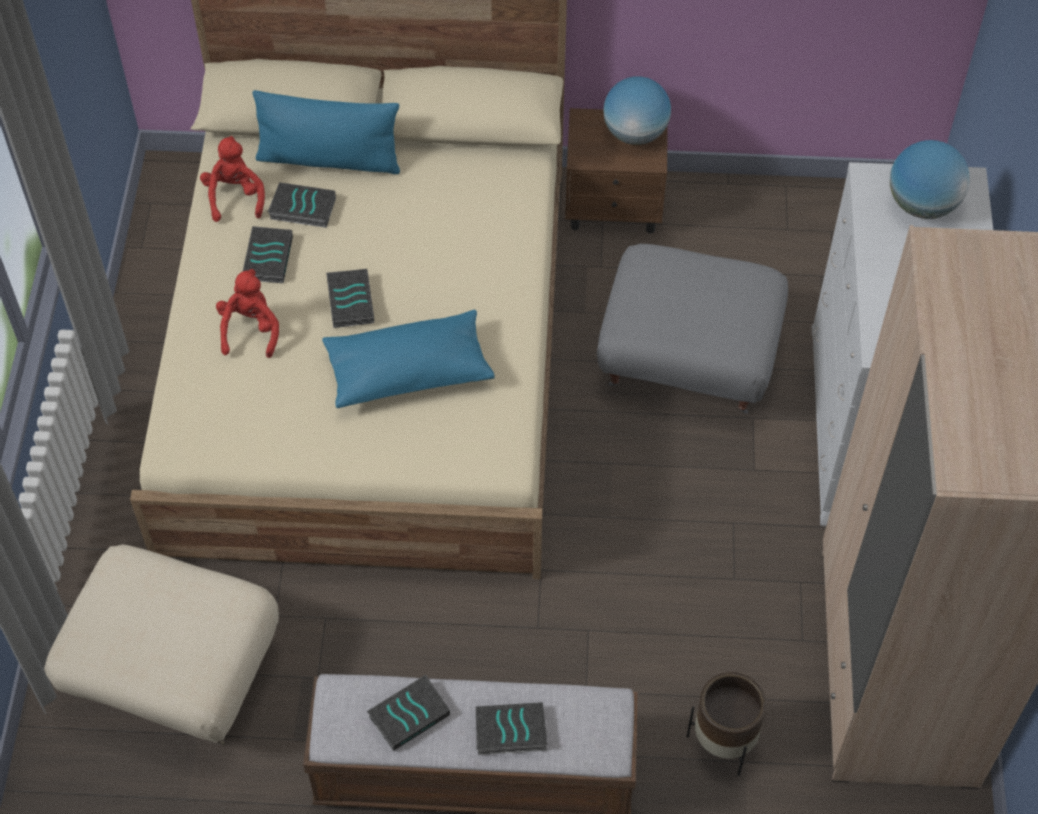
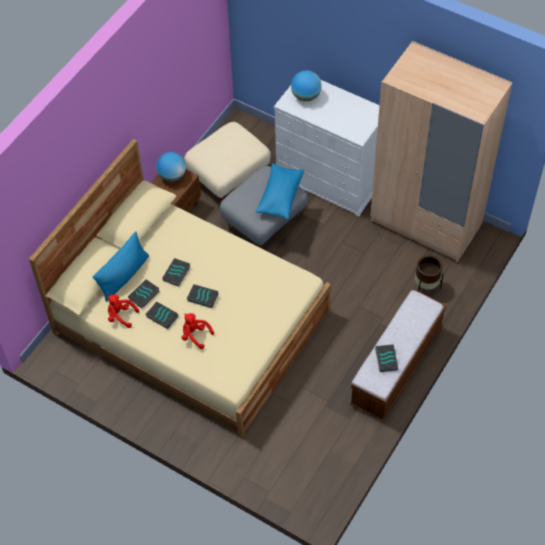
camera: 60 degrees left, 0 degrees up
beige ottoman [44,544,279,745] -> beige ottoman moved to [184,122,271,204]
blue pillow [322,310,494,408] -> blue pillow moved to [255,164,304,219]
book [476,702,548,755] -> book moved to [162,258,190,287]

